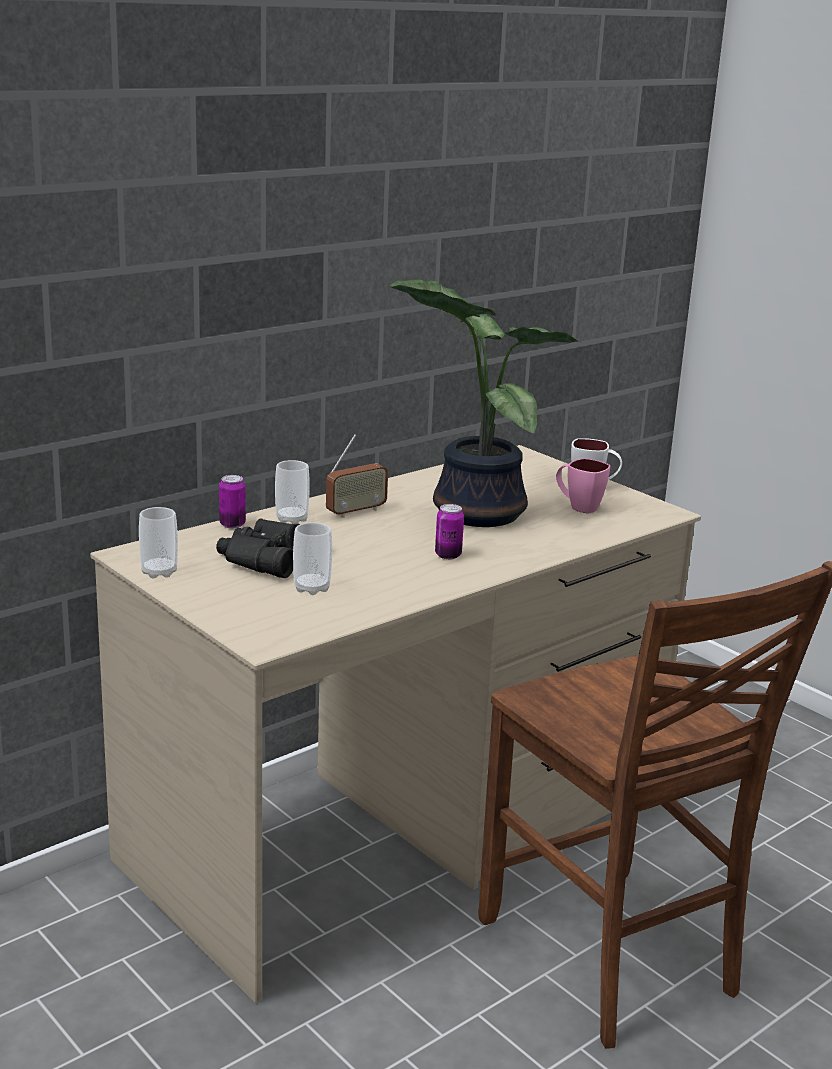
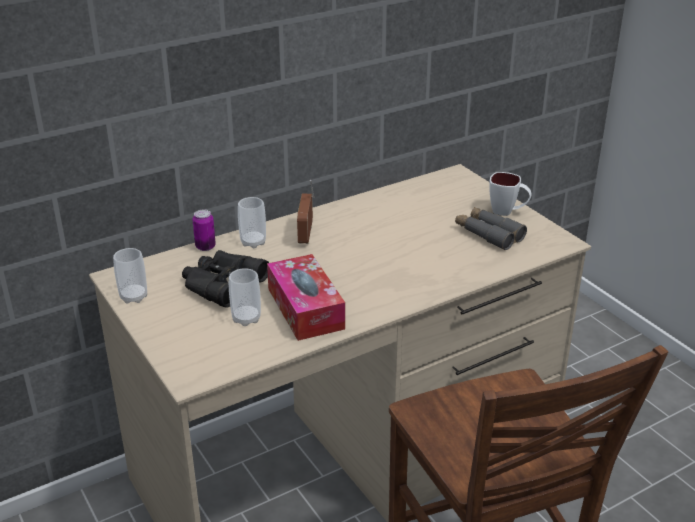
camera: 10 degrees right, 10 degrees up
radio [326,434,388,518] -> radio turned 120 degrees clockwise [297,180,314,244]
potted plant [389,280,580,527] -> none
can [435,504,464,559] -> none
pink mug [556,458,610,514] -> grey binoculars [455,207,527,250]
none -> tissue box [267,254,345,341]

